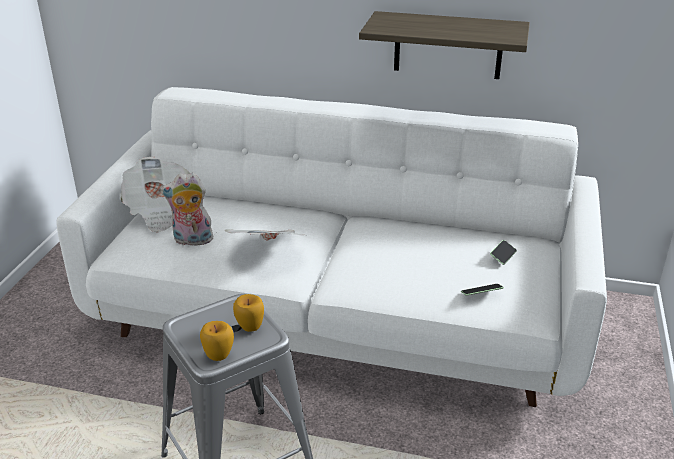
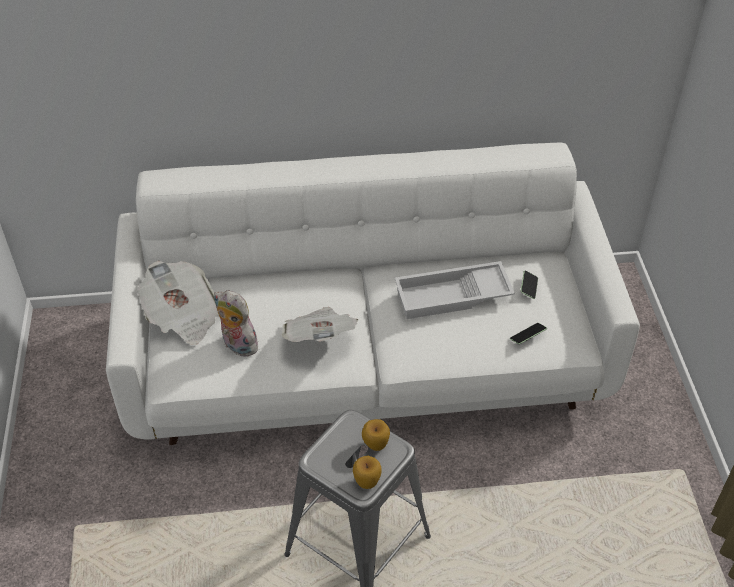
camera: 20 degrees left, 15 degrees up
plush toy [160,172,213,248] -> plush toy turned 60 degrees clockwise [214,290,261,357]
shelf [359,11,530,79] -> none
none -> white tray [395,261,515,319]

